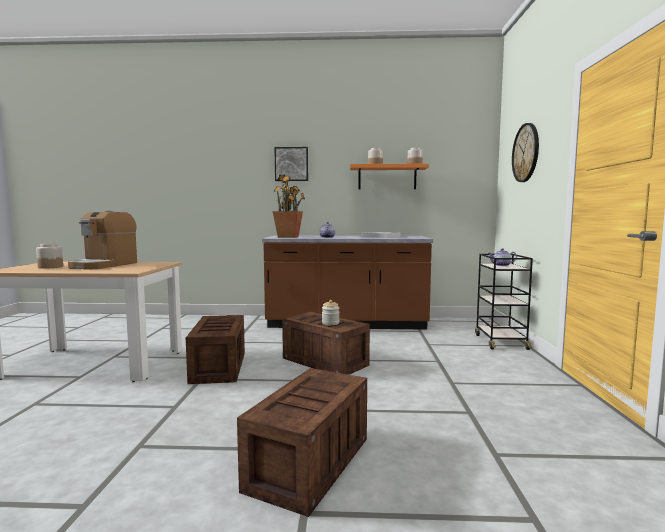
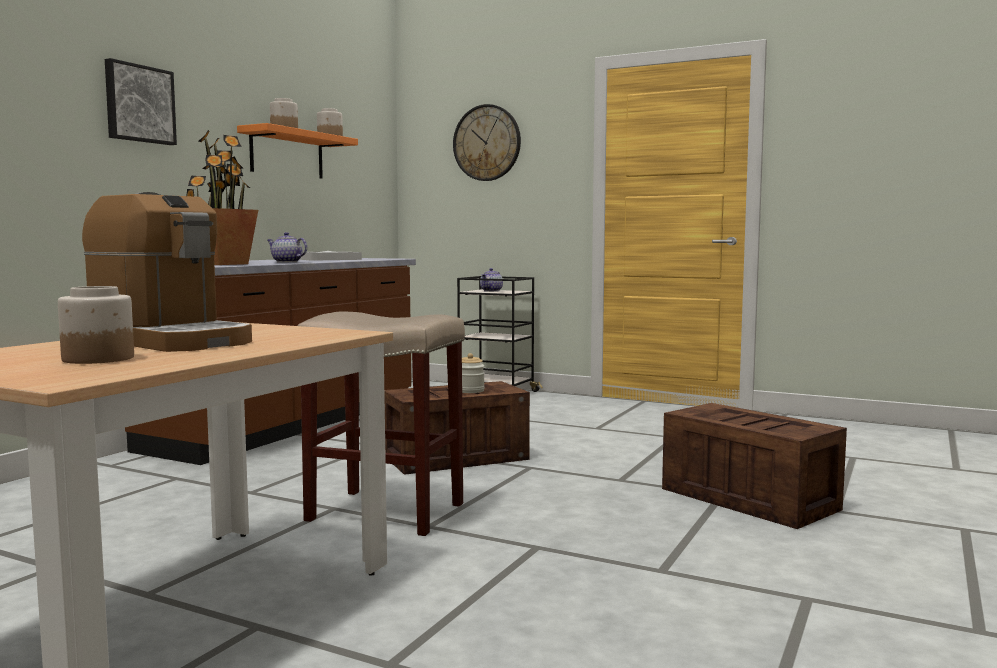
camera: 65 degrees left, 0 degrees up
crate [186,315,245,384] -> beige stool [298,312,465,536]

